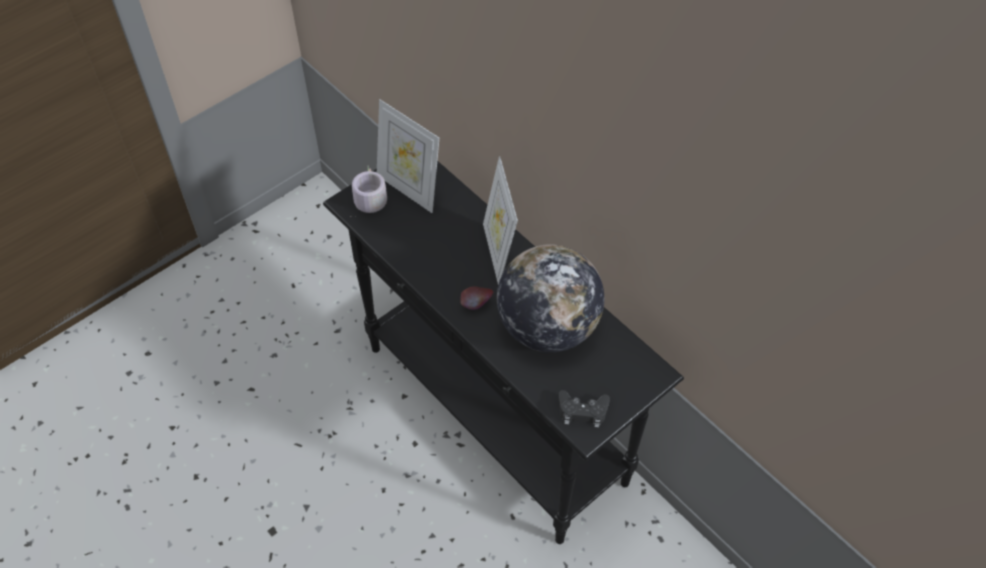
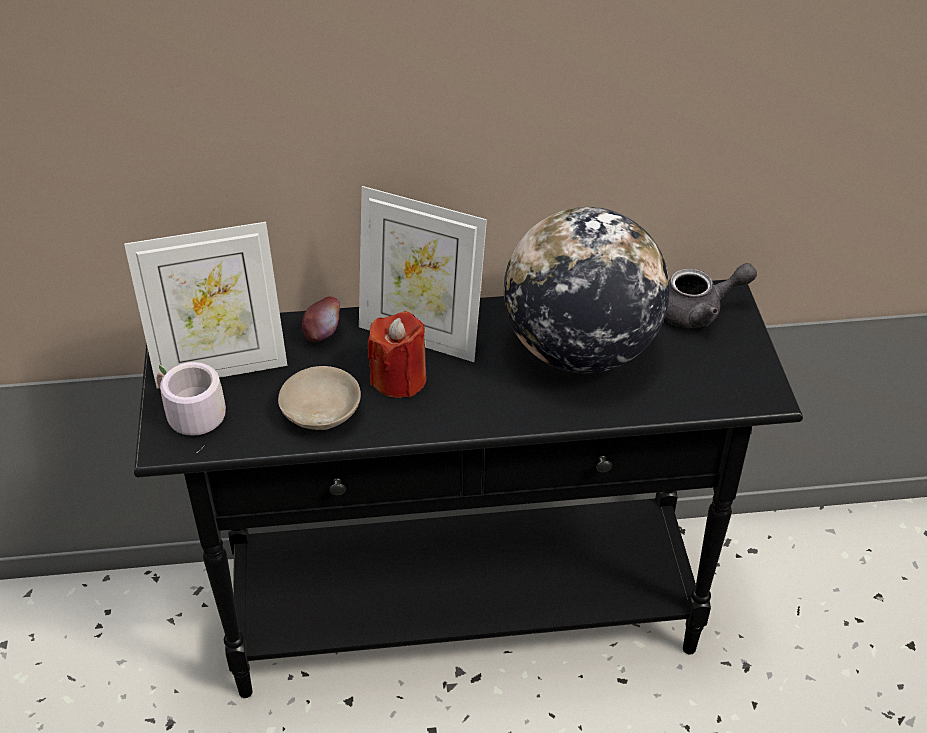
camera: 55 degrees left, 10 degrees down
apple [460,287,494,310] -> apple moved to [302,296,340,342]
black game controller [558,390,610,427] -> none
none -> beige bowl [278,366,361,430]
none -> red candle [368,311,427,398]
none -> grey teapot [664,263,757,328]

